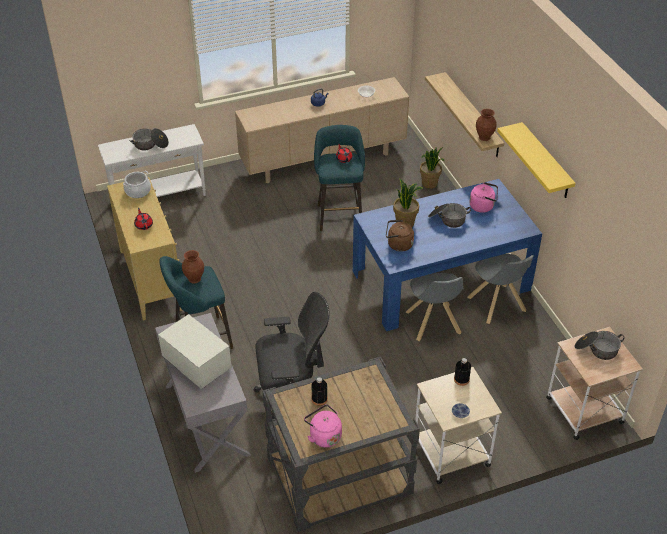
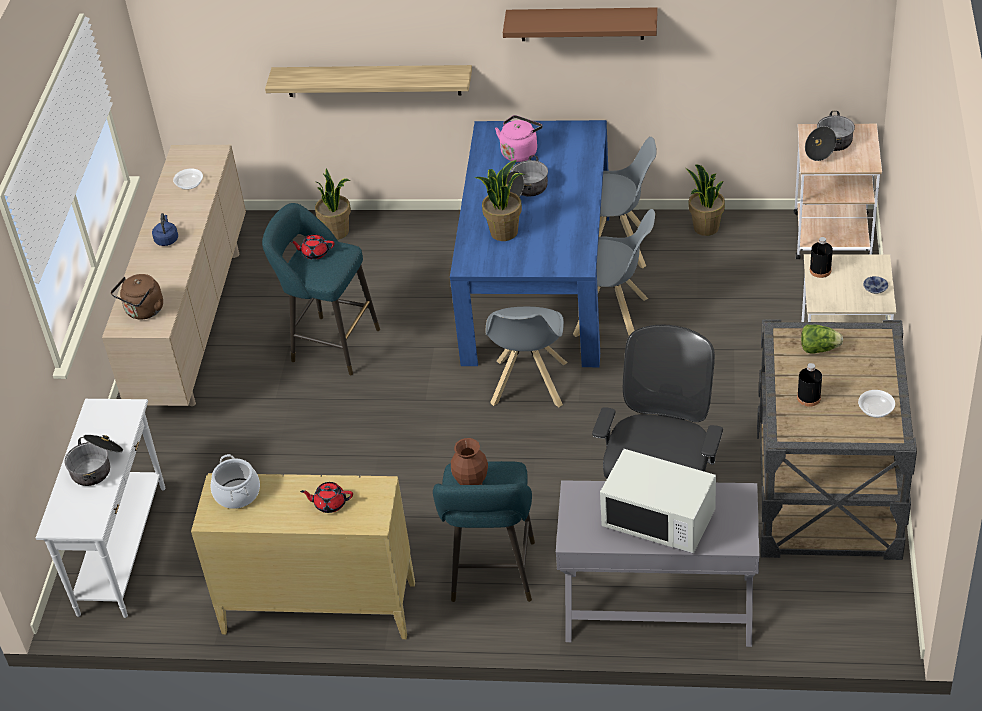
camera: 60 degrees left, 0 degrees up
white microwave [158,314,231,389] -> white microwave turned 135 degrees counterclockwise [600,449,716,554]
pink kettle [304,404,342,448] -> bowl [858,390,895,418]
brown kettle [386,220,414,252] -> brown kettle moved to [111,274,163,320]
brown vase [476,109,497,141] -> none
yellow shelf [497,122,576,198] -> brown shelf [503,7,657,41]
none -> grey chair [486,307,567,407]
none -> potted plant [686,165,725,236]
none -> lettuce [801,325,843,354]

